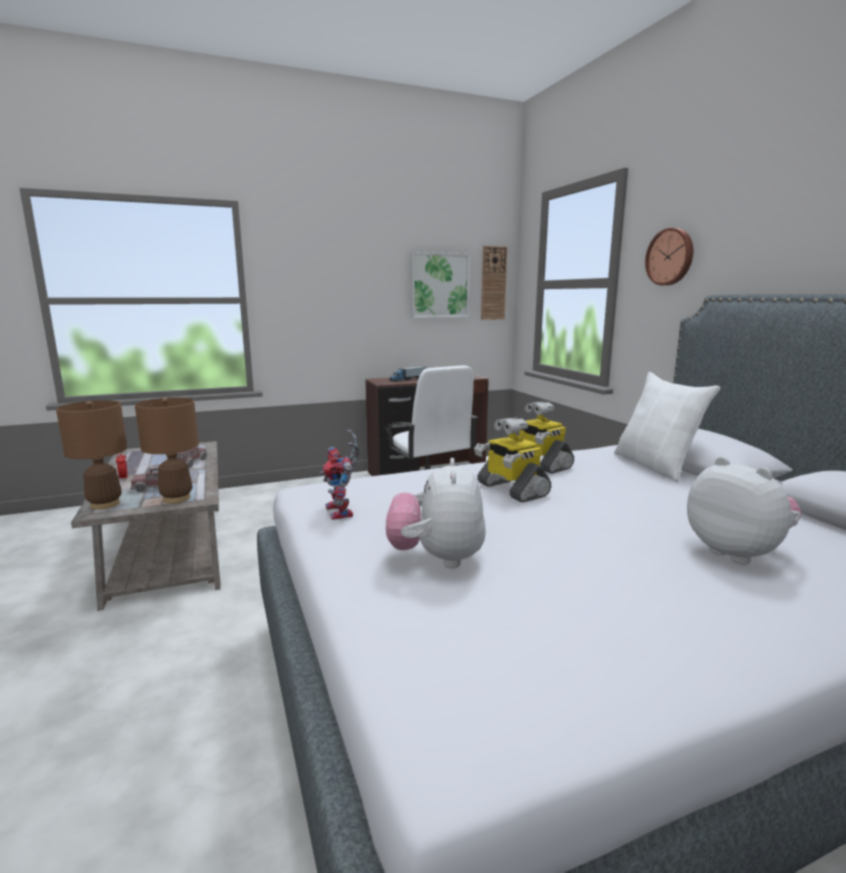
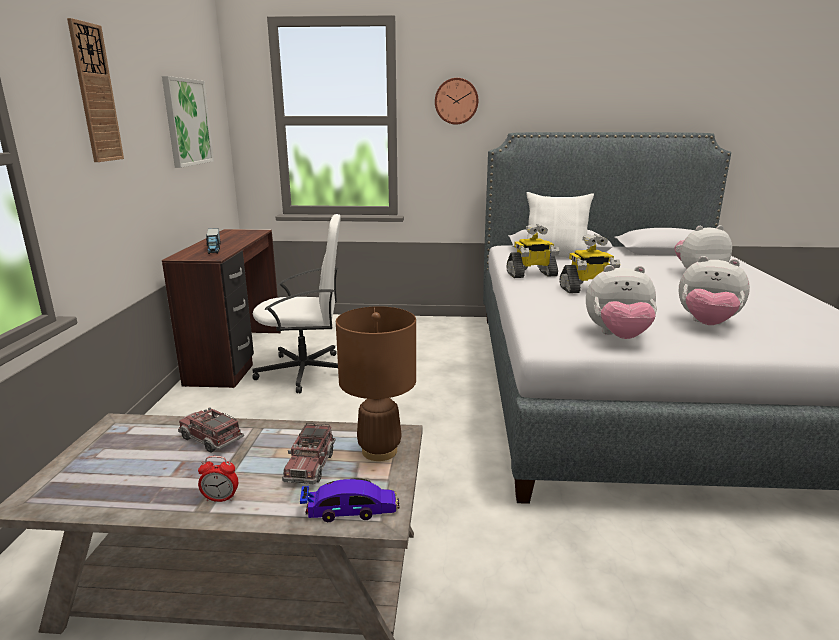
camera: 65 degrees left, 5 degrees up
brown table lamp [56,400,127,510] -> toy car [300,478,399,522]
toy robot [319,430,359,520] -> plush toy [586,265,657,339]
wall clock [481,246,508,320] -> wall clock moved to [67,18,124,162]

